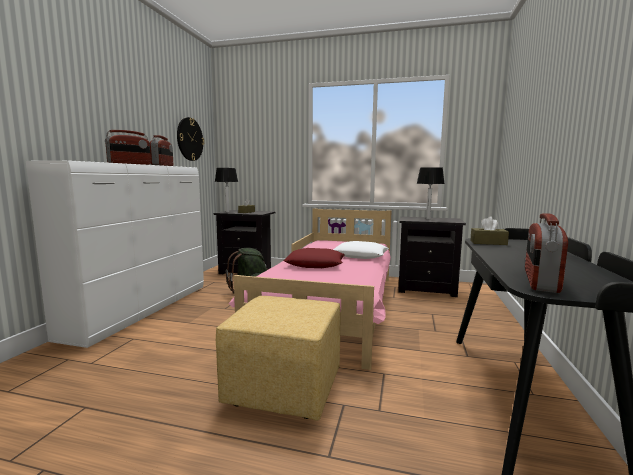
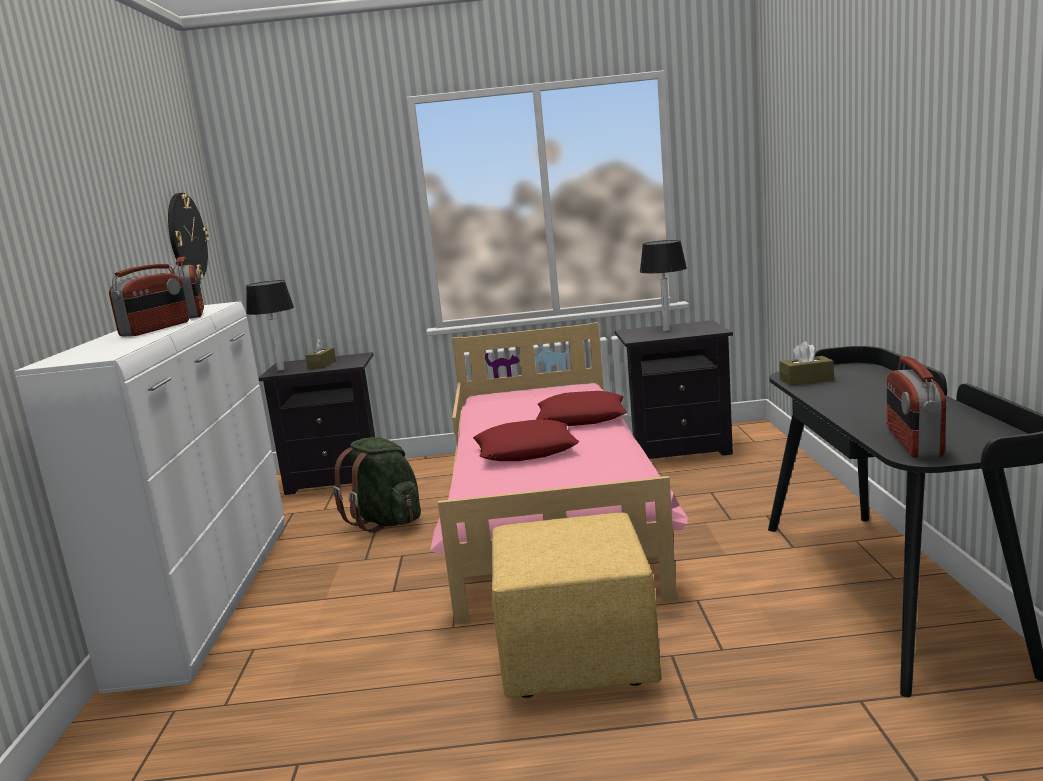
camera: 15 degrees left, 5 degrees up
white pillow [333,241,389,259] -> red pillow [536,391,627,426]

